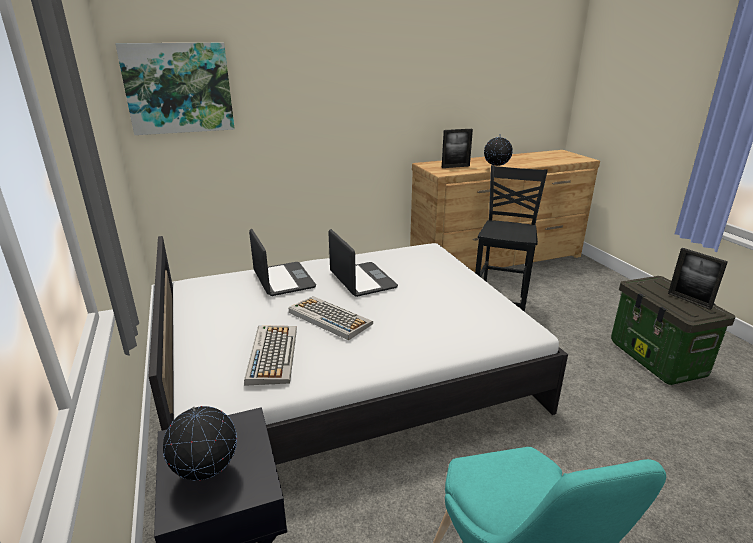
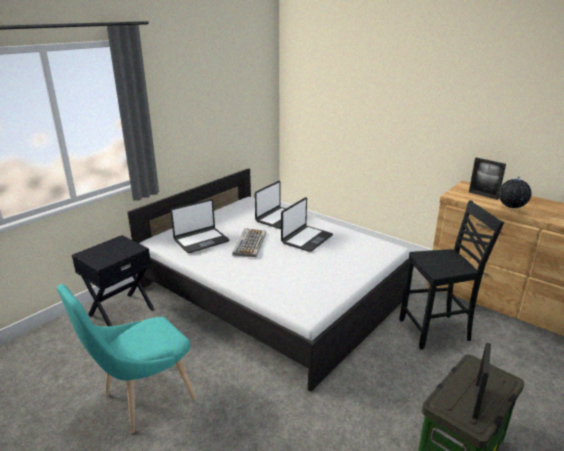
camera: 60 degrees right, 0 degrees up
picture [115,43,235,135] -> none
globe [163,406,237,480] -> none
keyboard [244,325,297,386] -> laptop [170,199,229,253]

